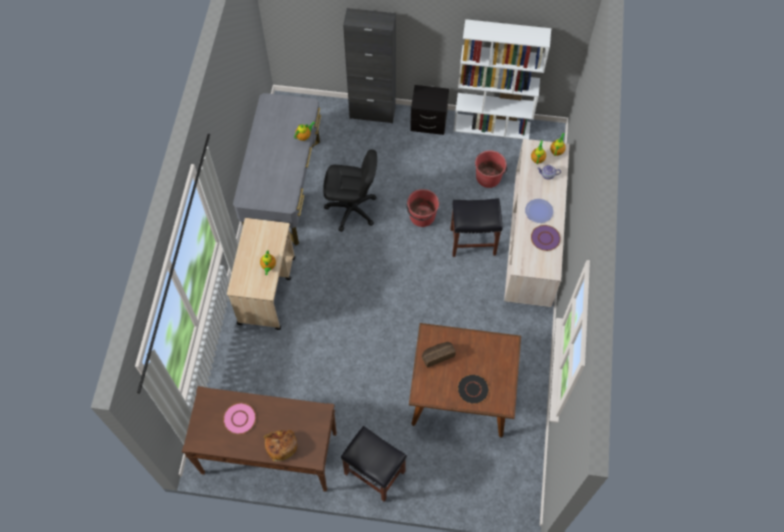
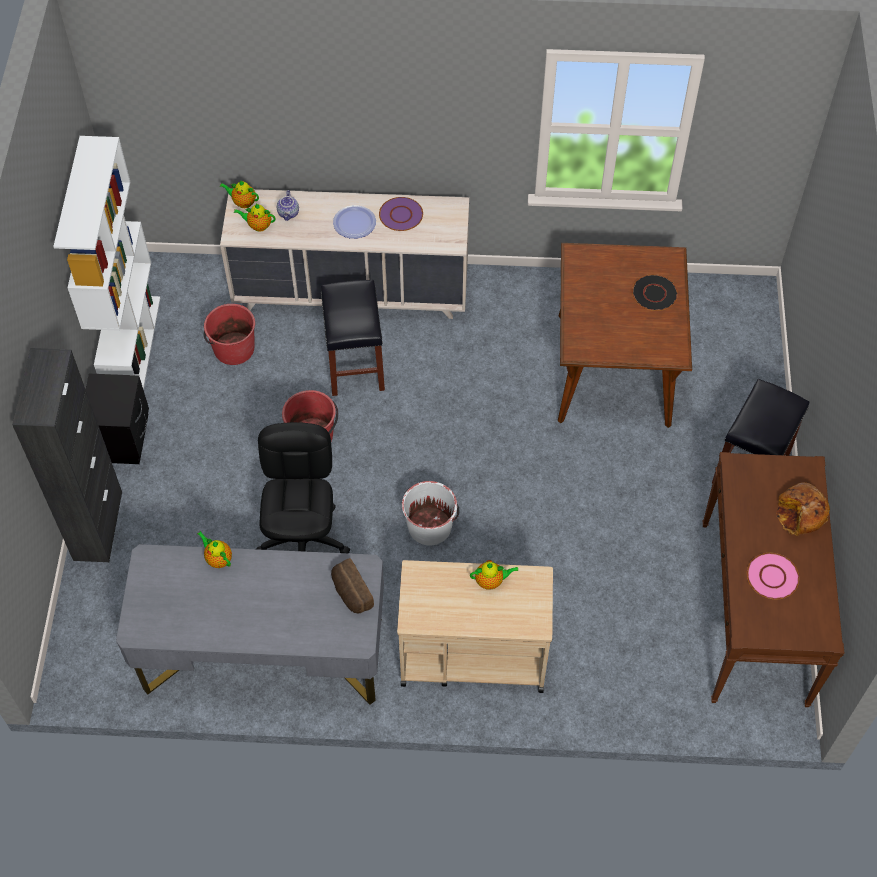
camera: 95 degrees left, 5 degrees down
bread [422,342,455,367] -> bread moved to [331,558,374,614]
none -> white bucket [402,481,459,545]

